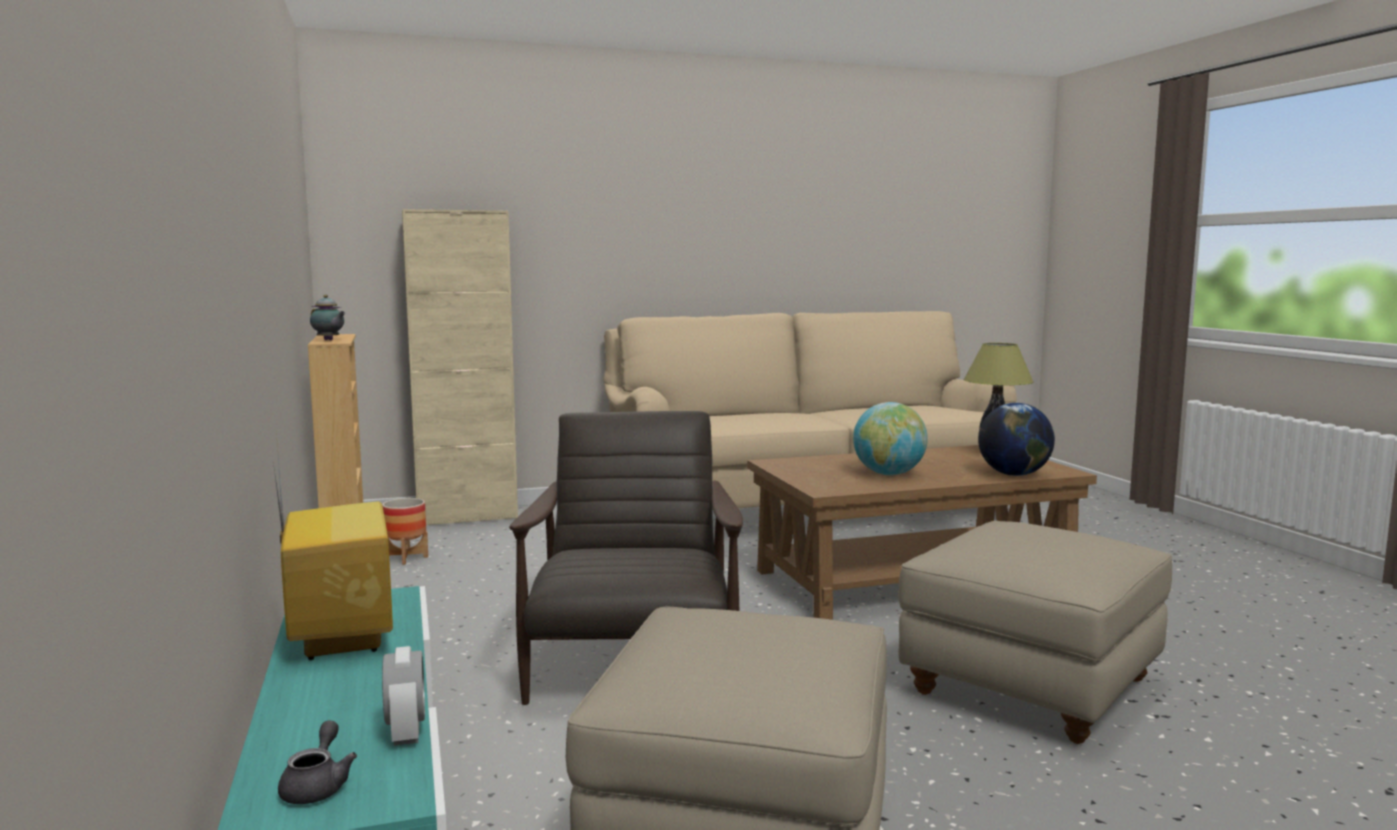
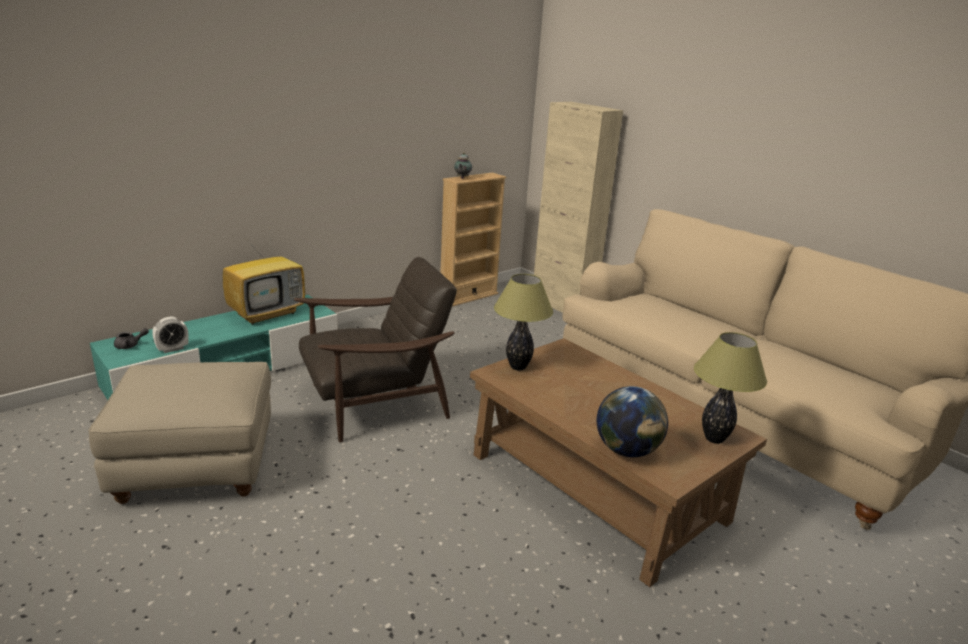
camera: 65 degrees right, 15 degrees up
planter [382,498,428,565] -> none
globe [853,402,928,475] -> none
beige ottoman [898,520,1172,744] -> none
none -> table lamp [494,274,553,371]

